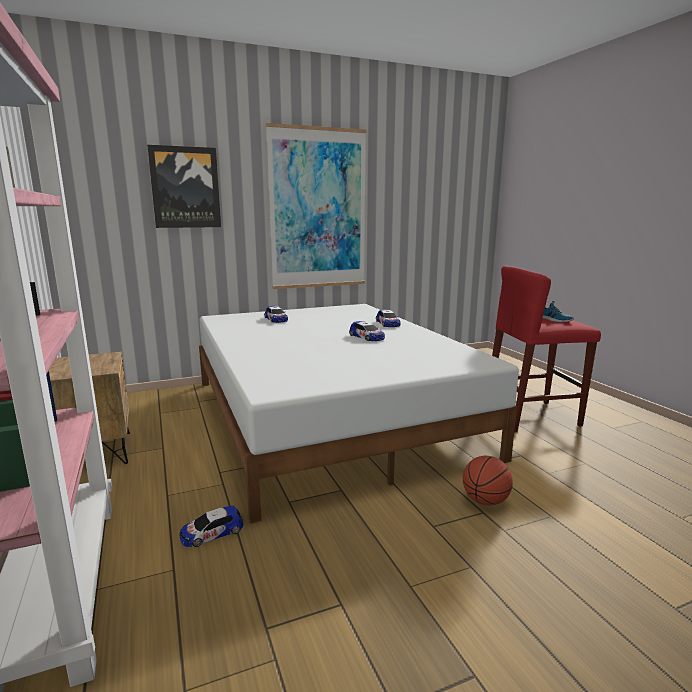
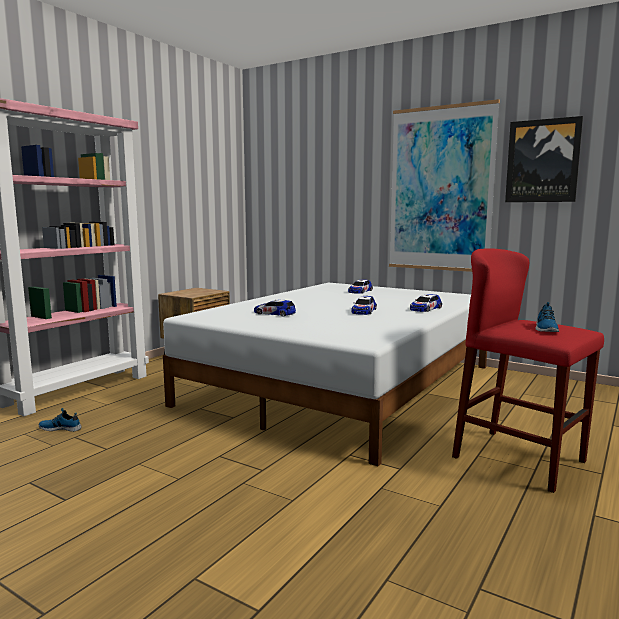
camera: 55 degrees right, 5 degrees down
picture [147,145,221,228] -> picture moved to [505,116,583,202]
toy car [179,506,243,547] -> toy car moved to [254,299,296,317]
basketball [463,456,513,506] -> none
none -> shoe [39,408,82,432]

